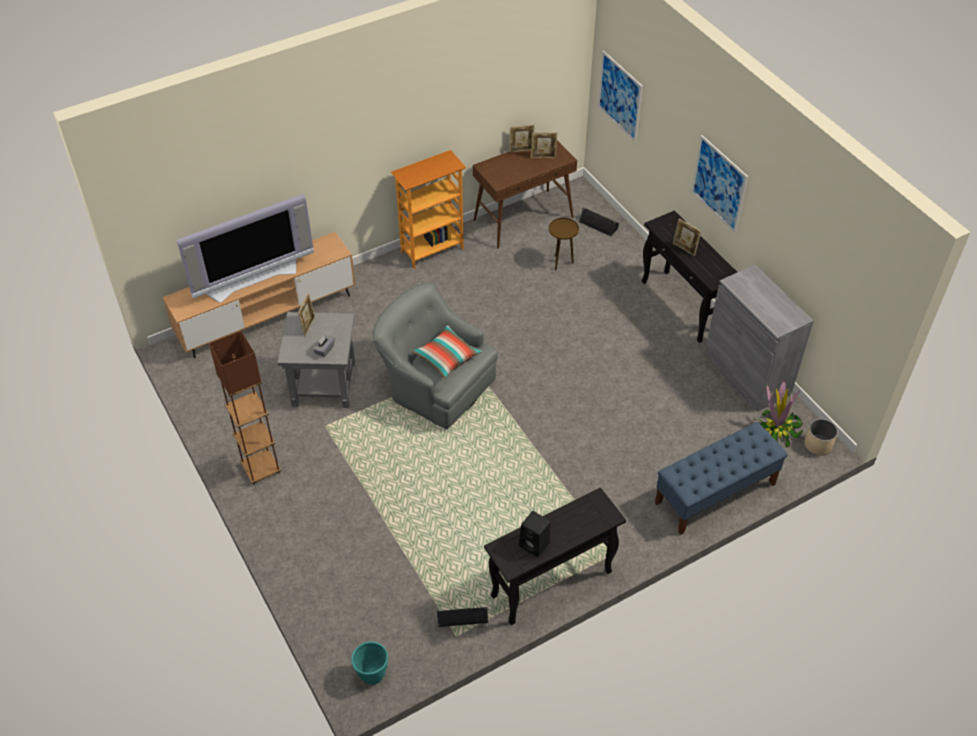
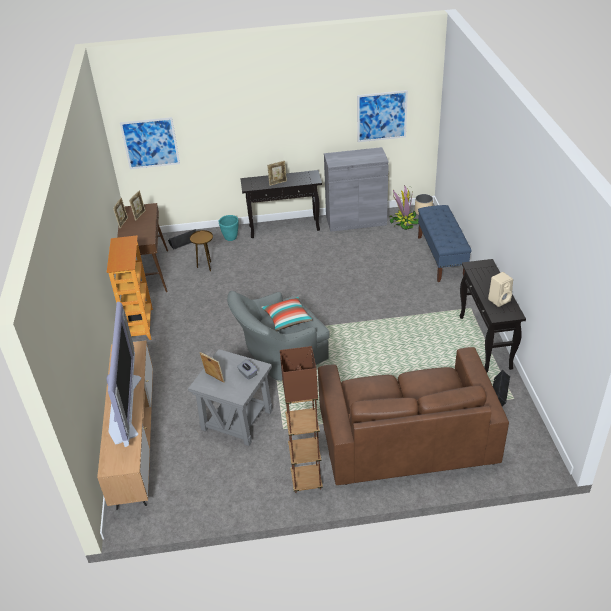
camera: 65 degrees left, 10 degrees down
turquoise planter [351,642,388,685] -> turquoise planter moved to [219,215,239,241]
black speaker [519,511,550,557] -> beige speaker [488,272,513,307]
picture [691,135,748,233] -> picture moved to [357,90,408,142]
none -> brown sofa [318,347,509,485]

